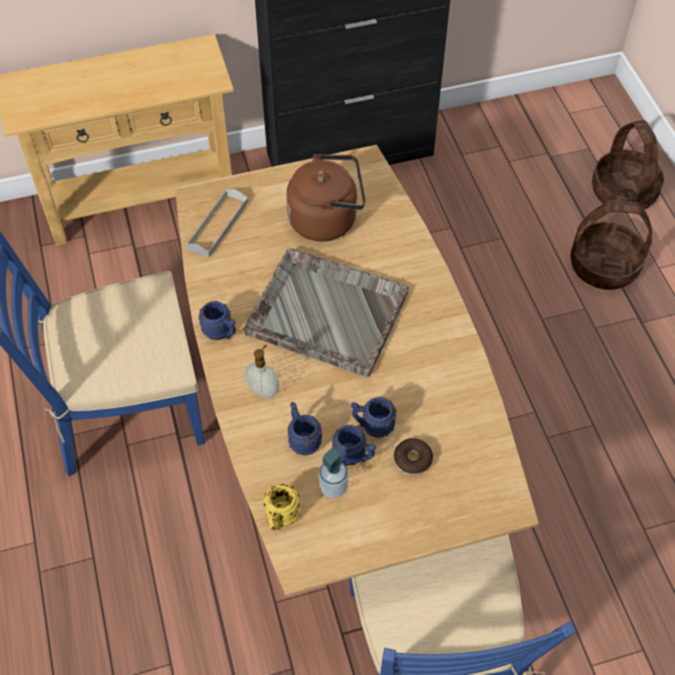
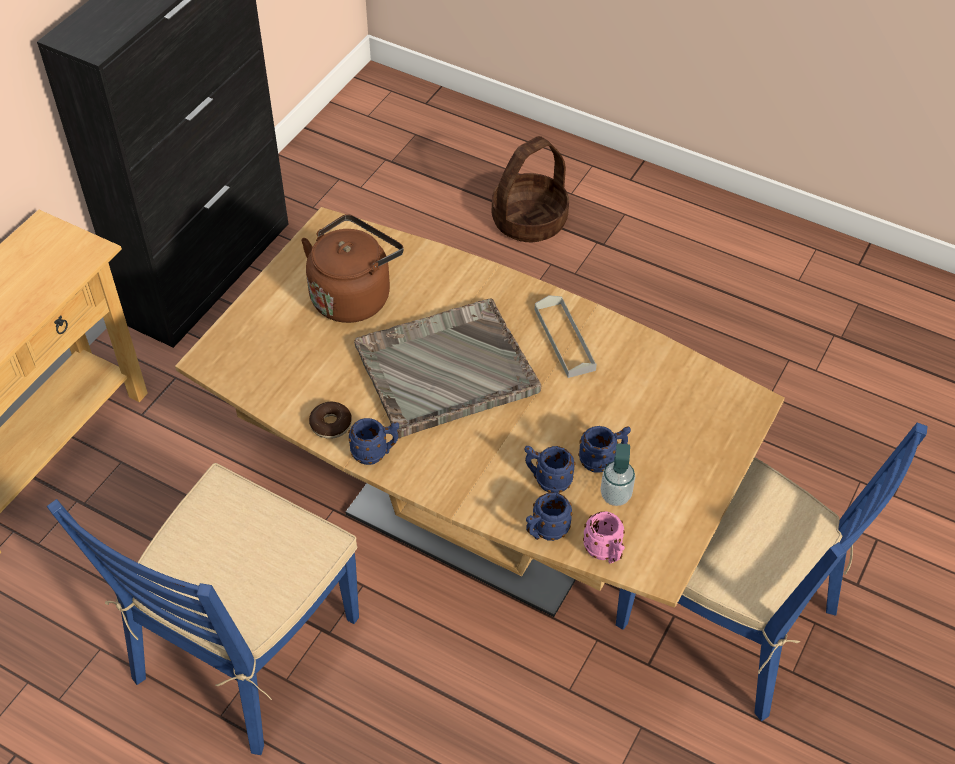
camera: 45 degrees left, 5 degrees down
grey tray [186,189,248,258] -> grey tray moved to [535,295,597,378]
soap dispenser [245,345,280,398] -> none
yellow mug [264,484,300,530] -> pink mug [583,511,625,564]
blue mug [351,397,397,438] -> blue mug moved to [526,492,572,541]
donut [394,438,433,475] -> donut moved to [309,402,352,438]
basket [592,120,664,210] -> none

